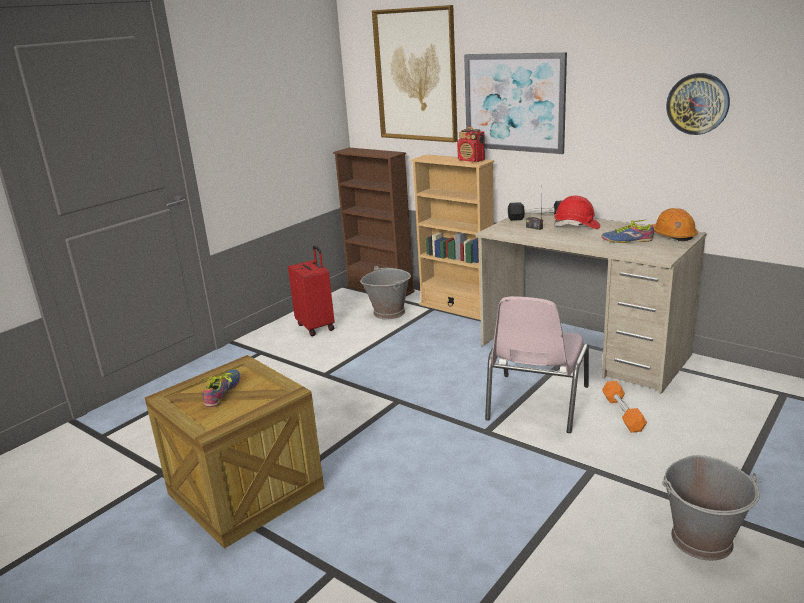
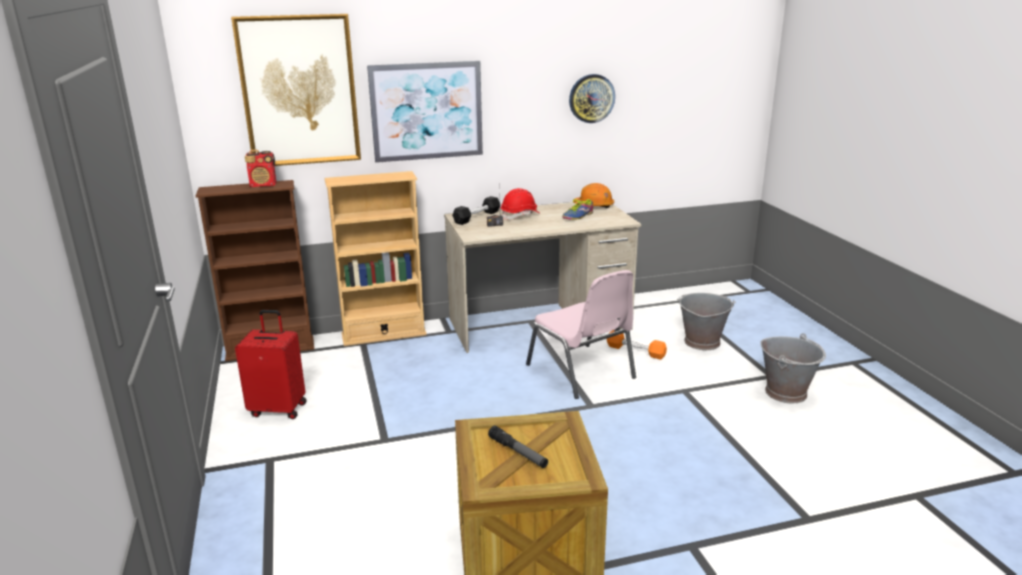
camera: 55 degrees left, 0 degrees up
shoe [202,370,240,407] -> flashlight [488,426,548,468]
grey bucket [361,266,411,320] -> grey bucket moved to [677,293,736,350]
radio [457,127,485,162] -> radio moved to [245,150,277,187]

